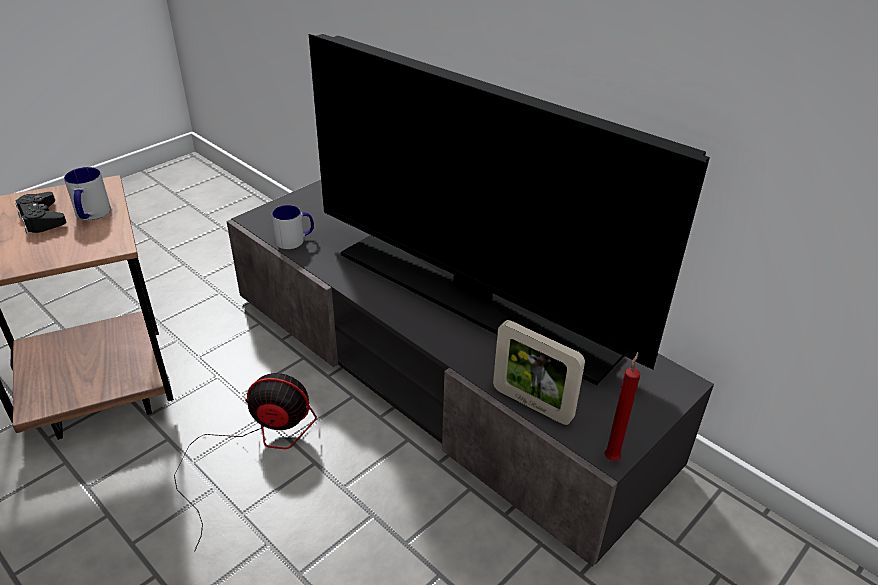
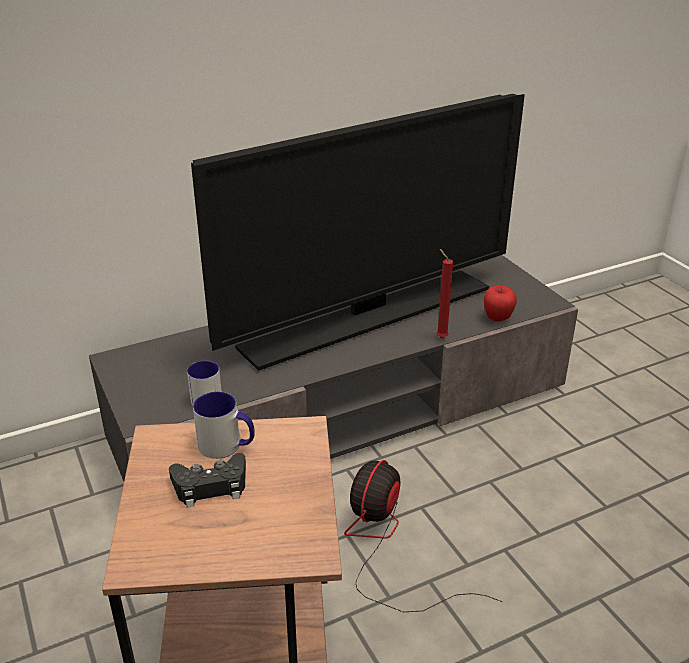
camera: 70 degrees left, 5 degrees down
picture frame [493,320,585,425] -> apple [484,286,517,322]
red candle [605,352,640,461] -> red candle moved to [437,249,453,338]

